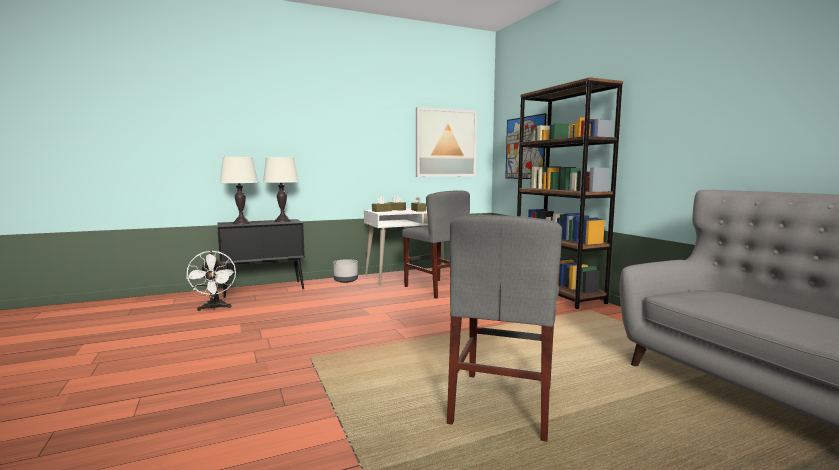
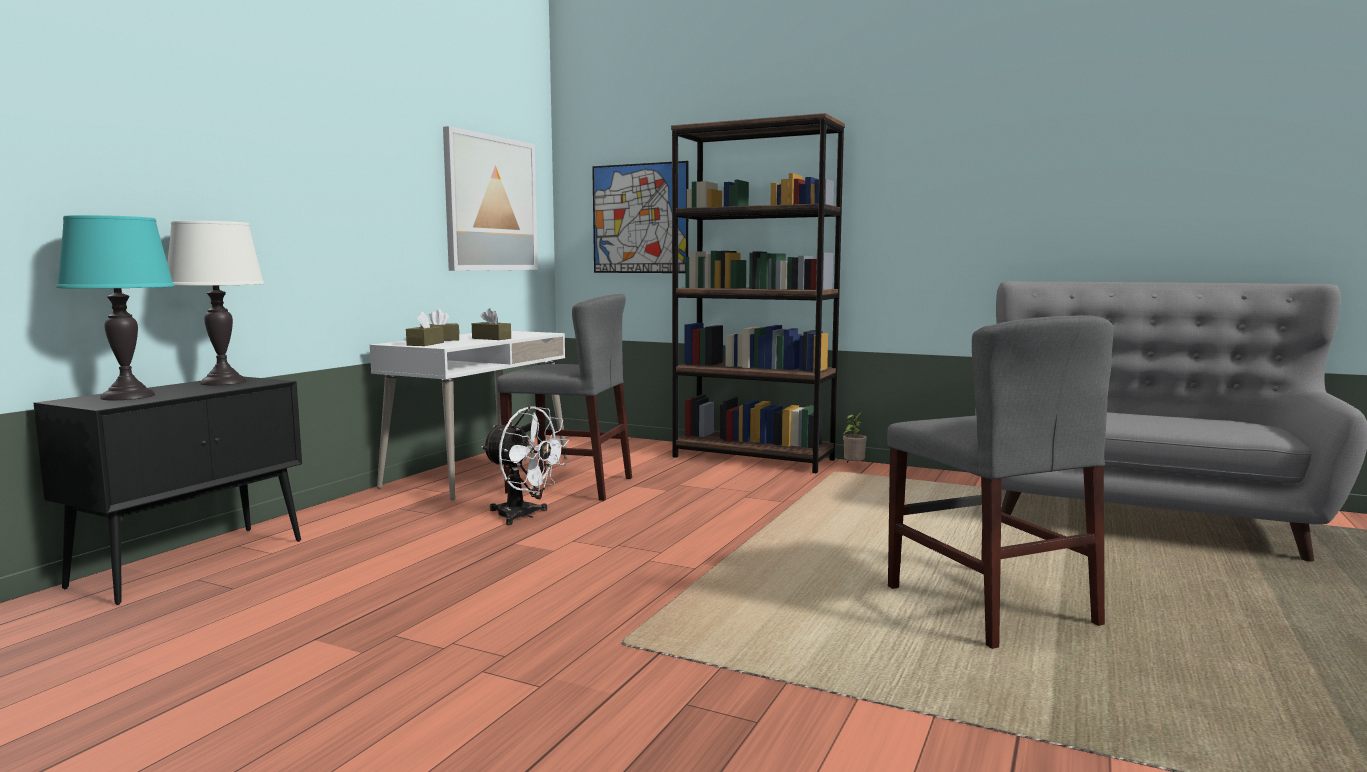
camera: 40 degrees left, 0 degrees up
white fan [186,250,236,311] -> white fan moved to [481,406,569,525]
white table lamp [220,157,259,224] -> turquoise table lamp [56,215,175,400]
grey planter [333,259,358,283] -> none
none -> potted plant [842,412,867,463]

